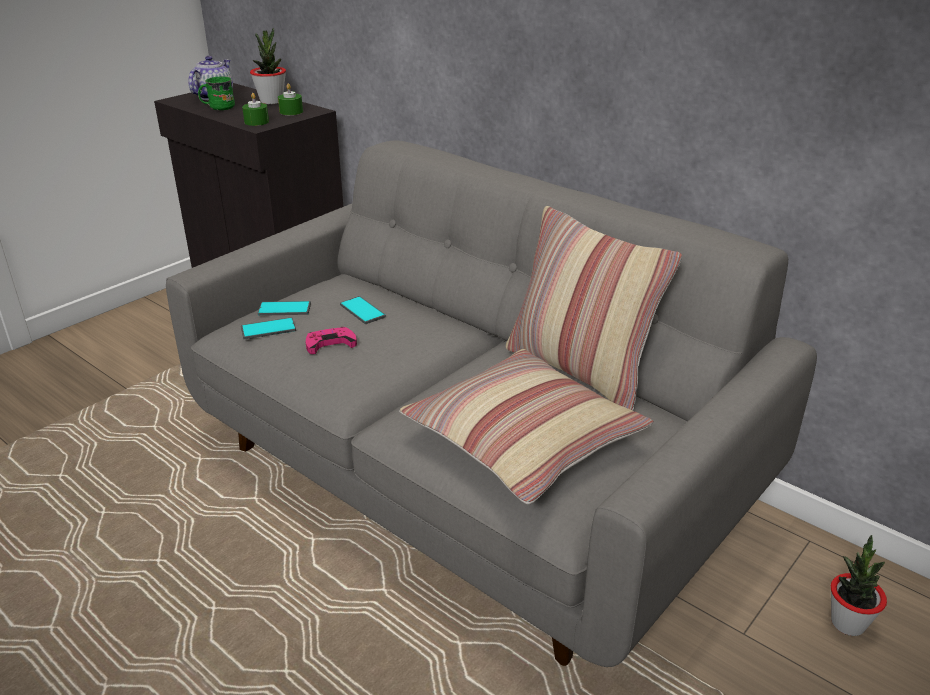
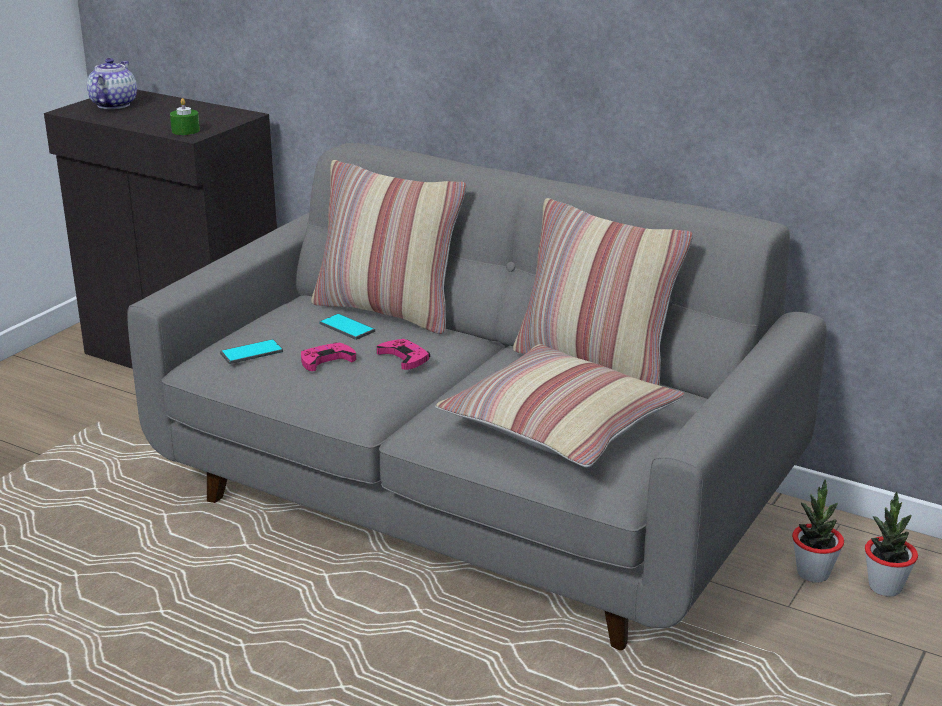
camera: 10 degrees left, 5 degrees down
green mug [198,77,235,111] -> none
potted plant [250,28,286,104] -> potted plant moved to [792,479,844,583]
phone [258,301,311,316] -> none
green candle [278,84,303,115] -> none
none -> pillow [311,160,466,334]
none -> pink game controller [377,339,430,370]

